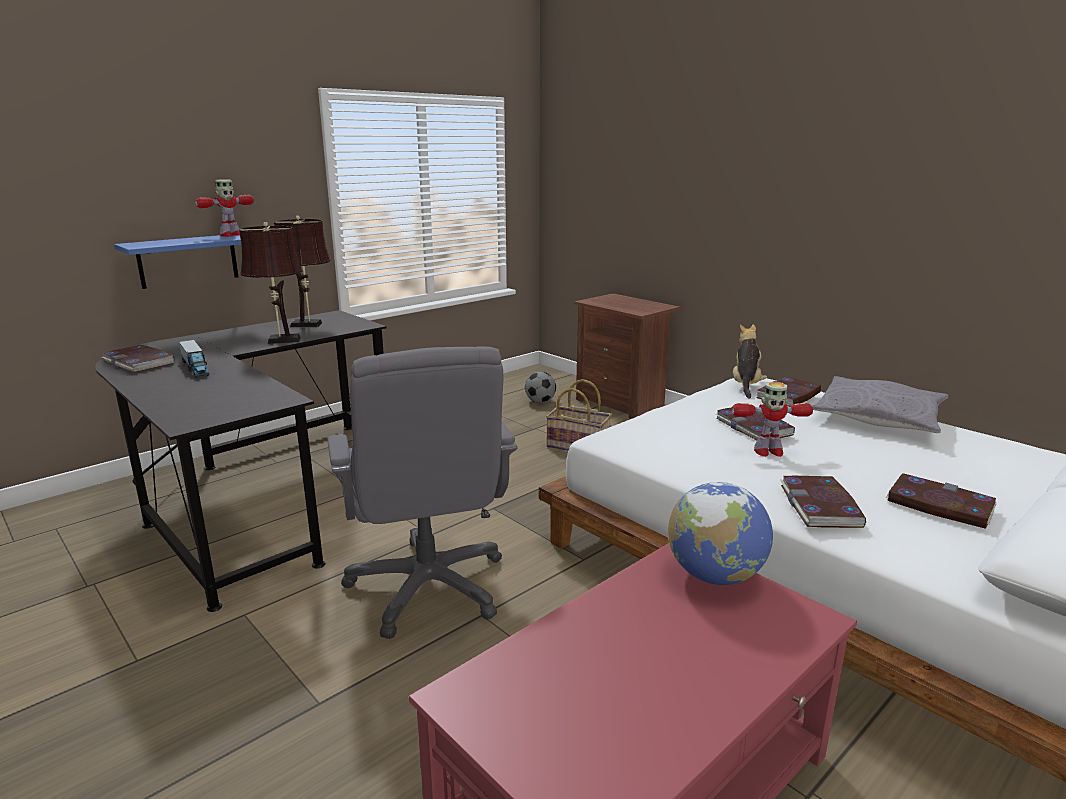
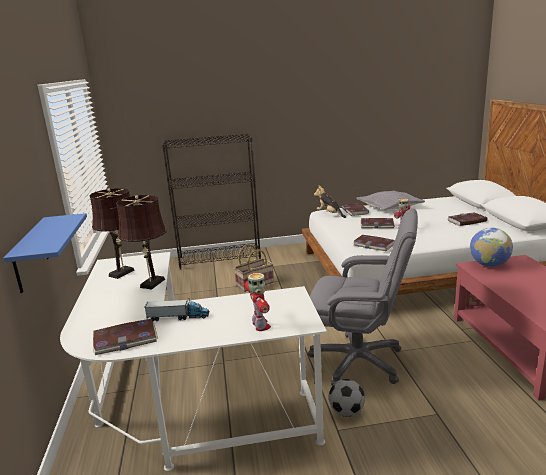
camera: 55 degrees left, 0 degrees up
black desk [95,310,387,612] -> white desk [60,252,327,471]
toy robot [195,179,254,237] -> toy robot moved to [244,273,271,331]
football [525,372,556,403] -> football moved to [329,379,365,417]
brown nightstand [574,293,681,419] -> black bookcase [162,133,261,270]
book [780,476,866,528] -> book moved to [353,235,395,251]

